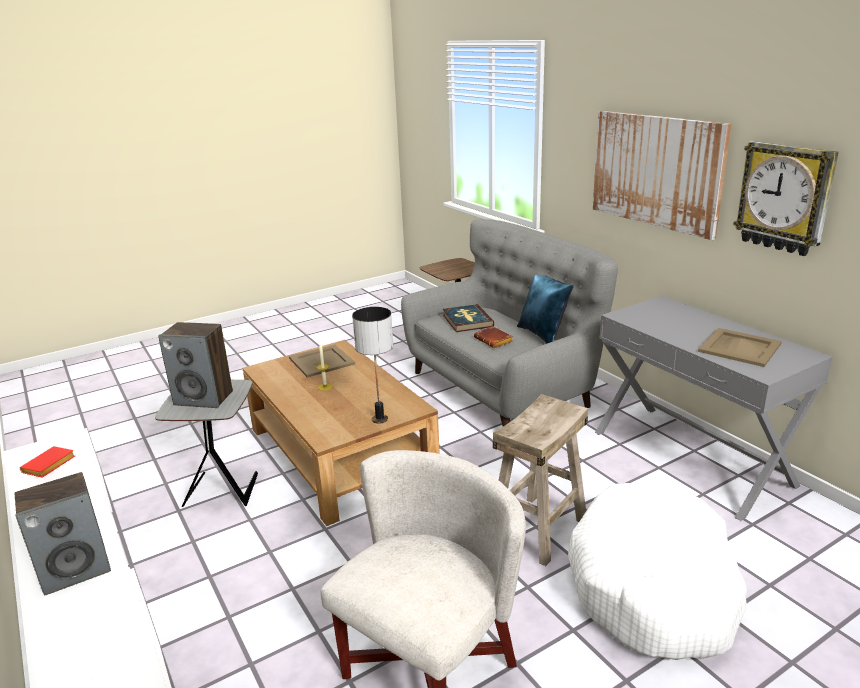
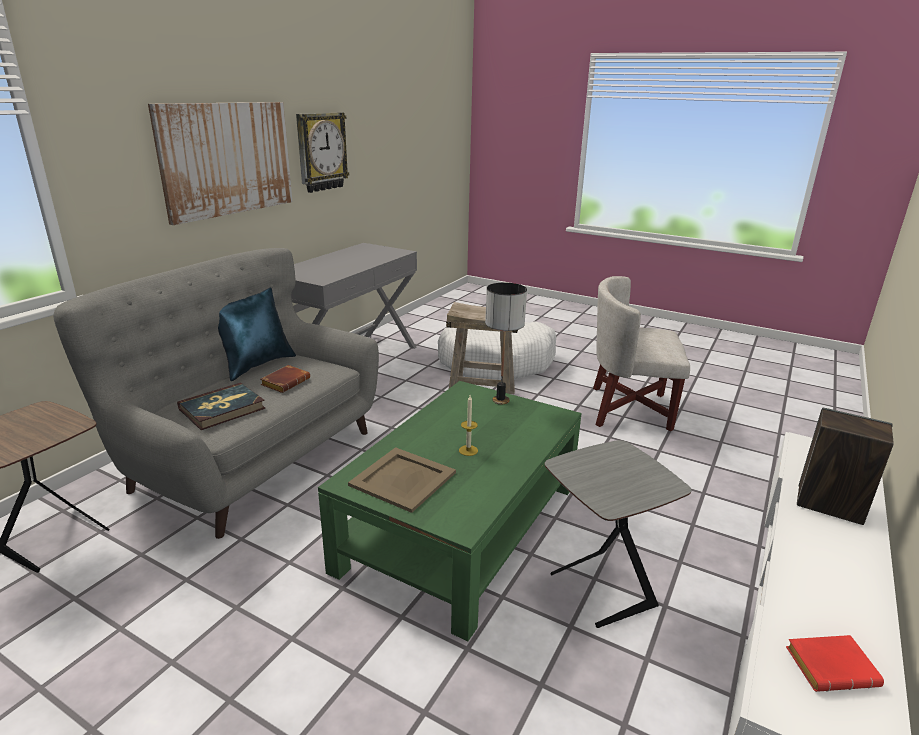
camera: 120 degrees left, 0 degrees up
speaker [158,322,233,408] -> none
brown coffee table [242,340,440,526] -> green coffee table [318,381,582,641]
beige tray [698,328,782,367] -> none

